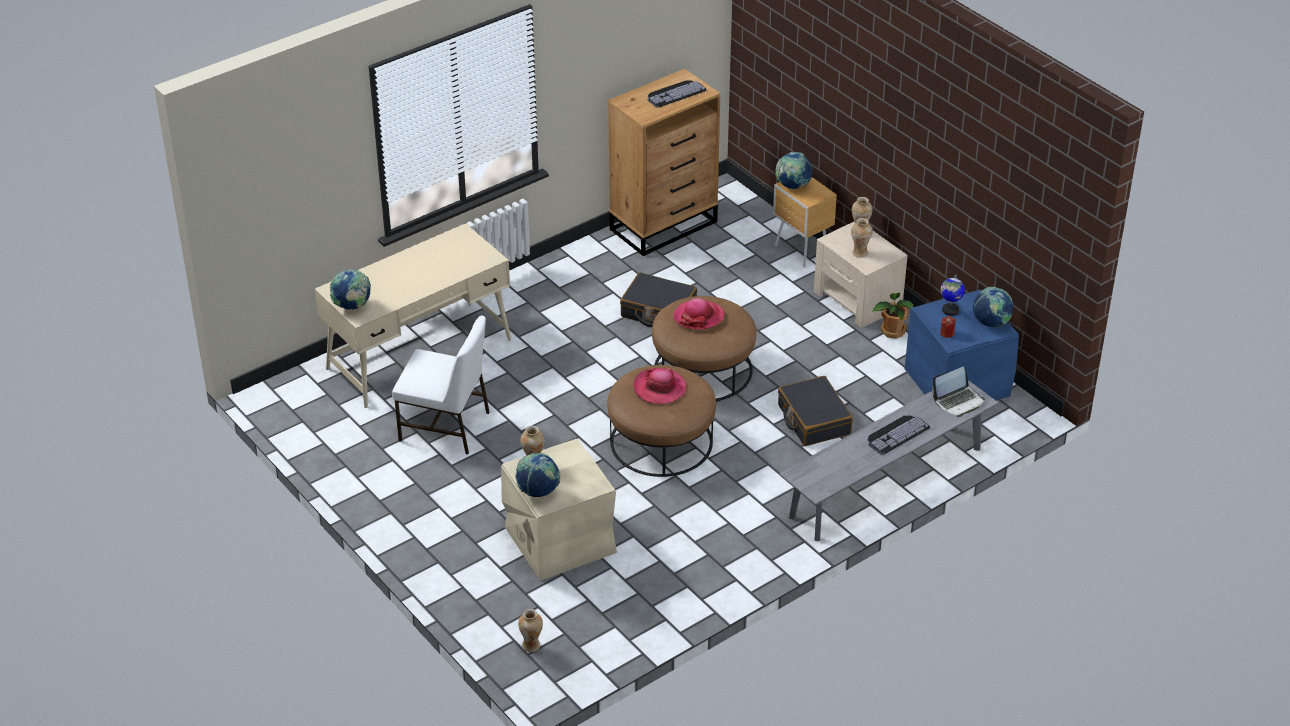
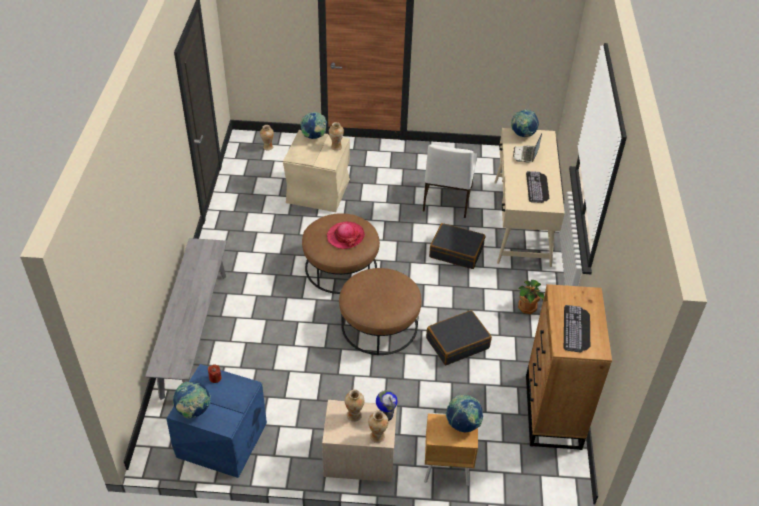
camera: 130 degrees right, 5 degrees up
white chair [392,316,489,454] -> white chair turned 45 degrees counterclockwise [423,145,477,218]
hat [673,298,725,330] -> none
black suitcase [778,376,853,446] -> black suitcase moved to [429,223,485,269]
keyboard [868,415,930,455] -> keyboard moved to [526,171,549,203]
potted plant [872,293,913,339] -> potted plant moved to [518,280,544,314]
laptop [932,367,985,417] -> laptop moved to [513,133,542,163]
globe [940,274,965,316] -> globe moved to [376,390,398,421]

